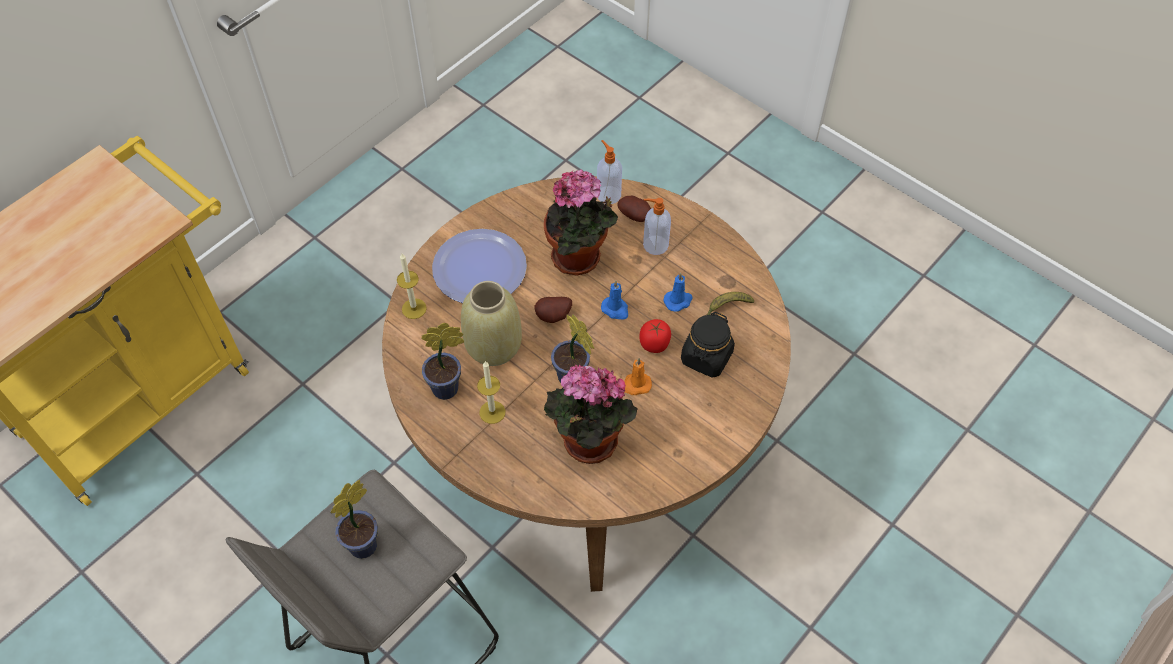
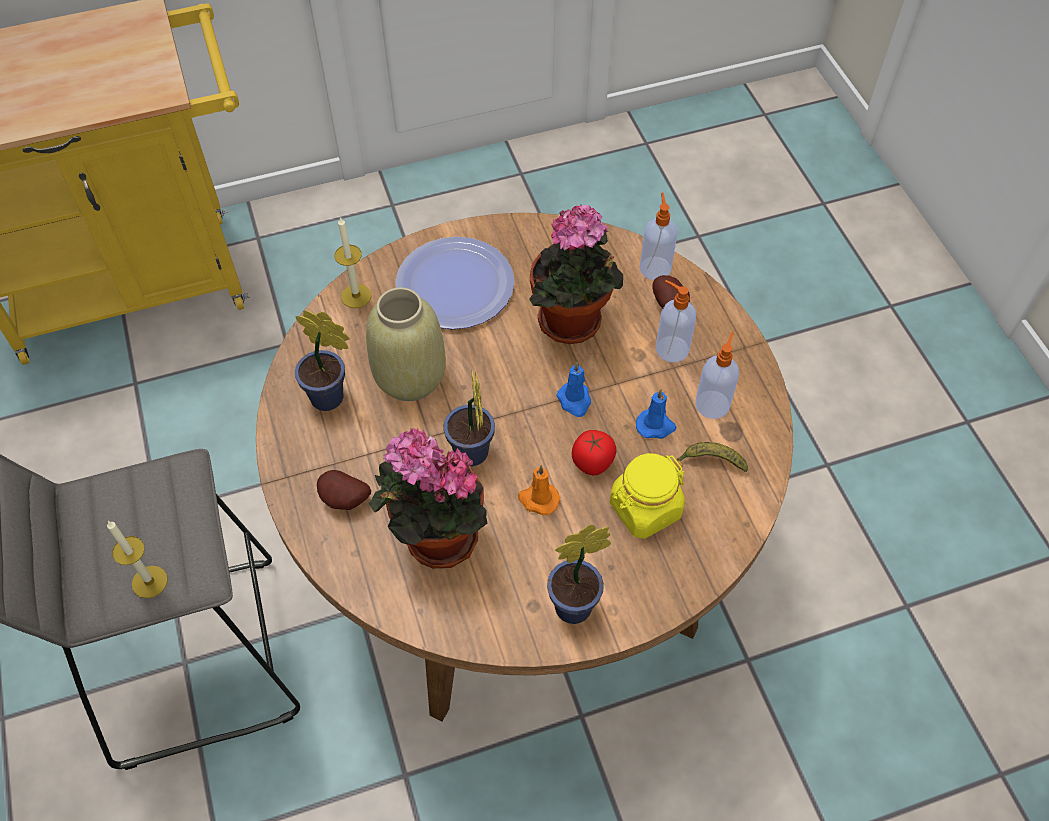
camera: 30 degrees right, 0 degrees up
potted plant [330,480,378,559] -> potted plant moved to [547,525,611,624]
candle [477,361,505,424] -> candle moved to [107,521,168,599]
potato [535,297,572,323] -> potato moved to [317,470,371,510]
black jar [681,312,735,378] -> yellow jar [610,453,685,539]
none -> soap dispenser [695,332,739,419]

